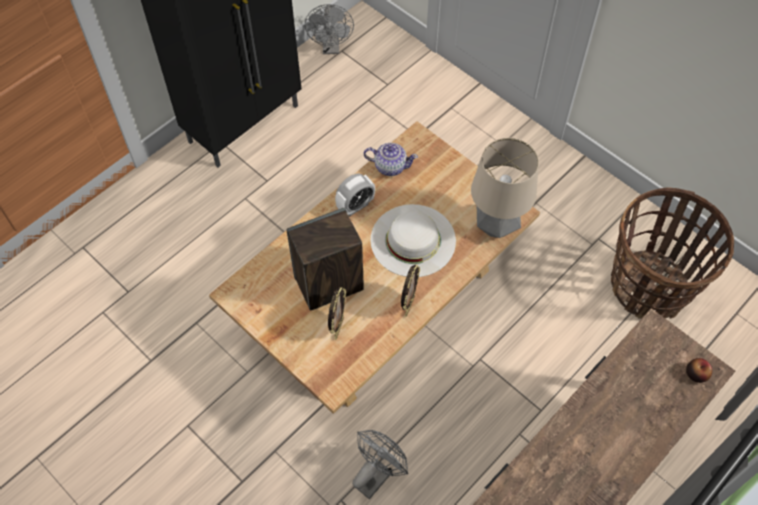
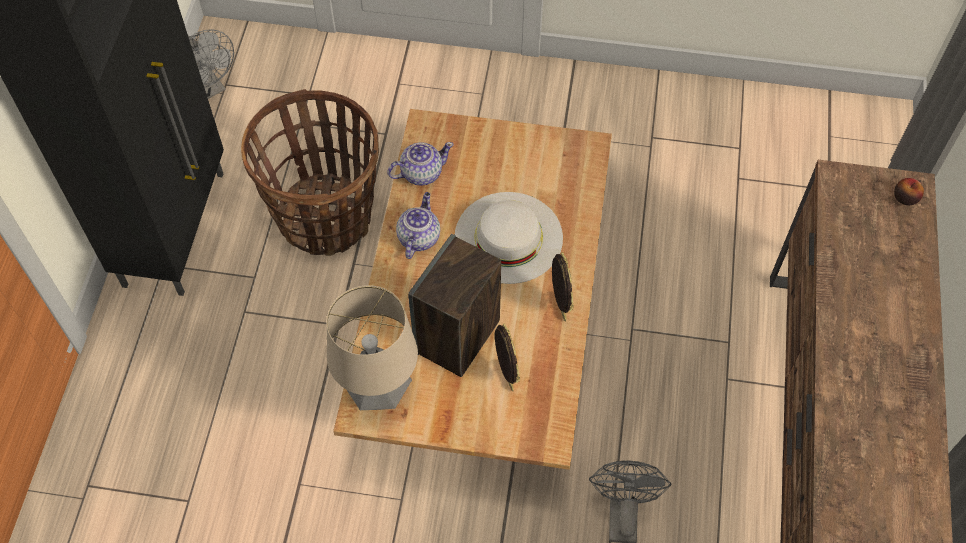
camera: 35 degrees left, 0 degrees up
alarm clock [335,174,375,216] -> teapot [396,192,440,259]
table lamp [471,138,539,238] -> table lamp moved to [326,285,418,410]
basket [611,187,734,319] -> basket moved to [241,89,379,256]

